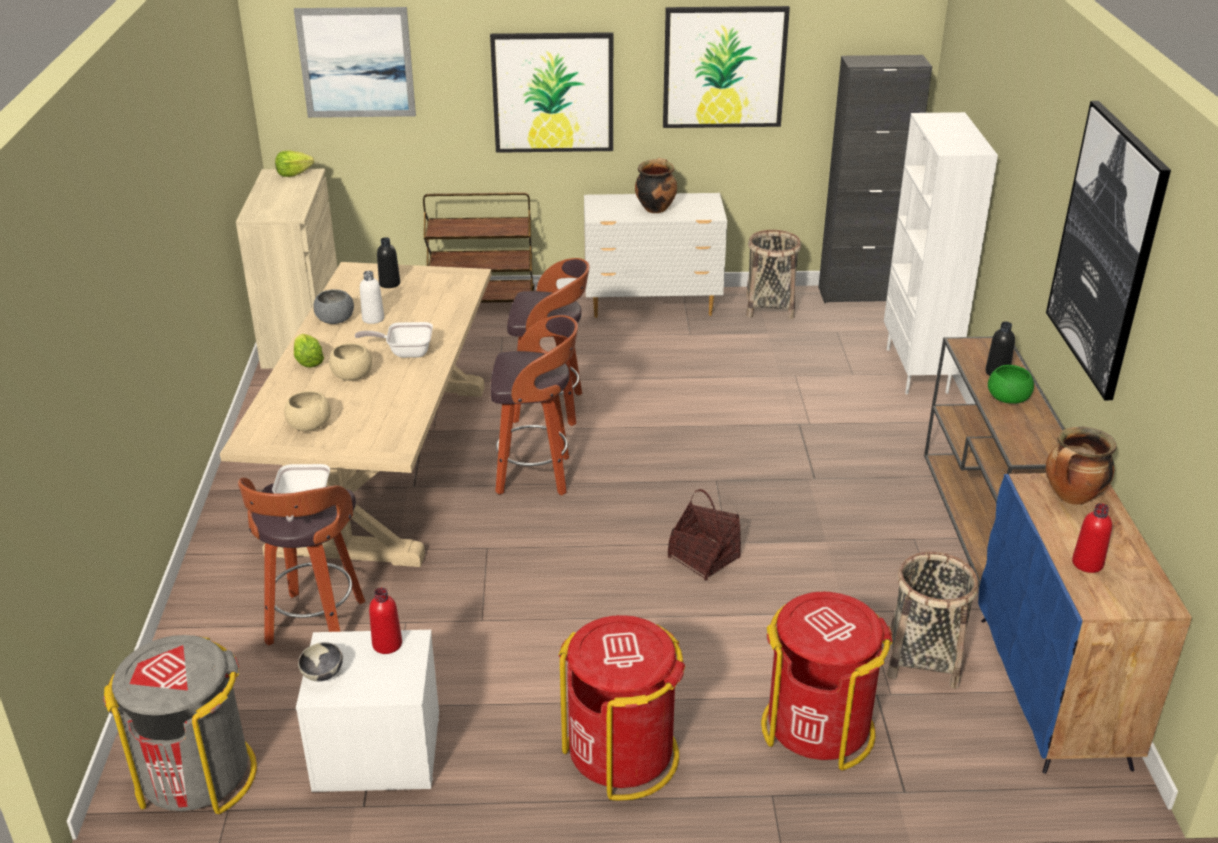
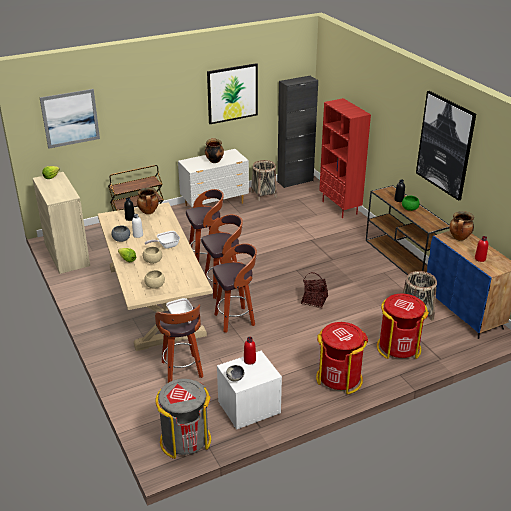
camera: 25 degrees left, 0 degrees up
picture [490,32,613,153] -> none
white bookcase [884,112,998,394] -> red bookcase [319,98,371,218]
none -> cooking pot [137,187,159,214]
none -> stool [213,243,257,333]

